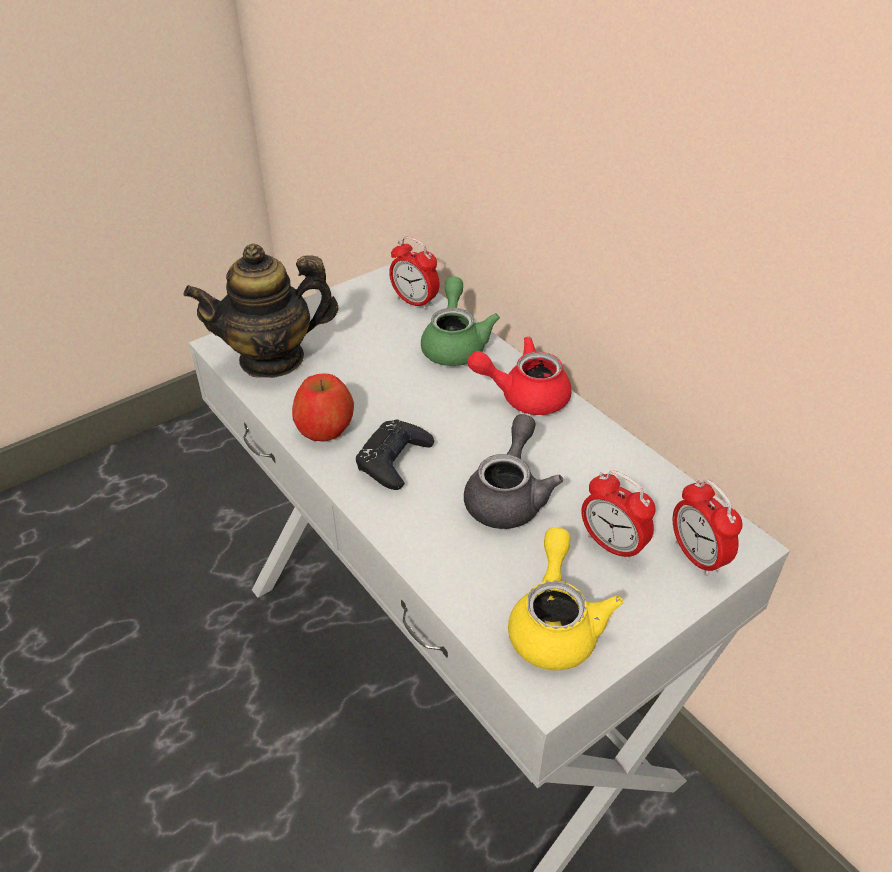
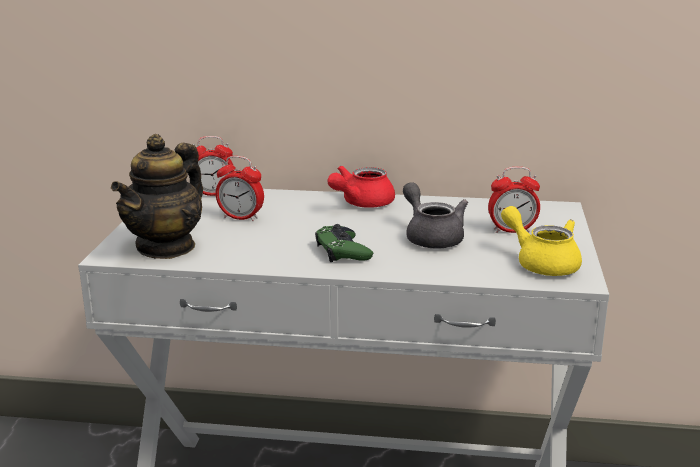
camera: 45 degrees left, 20 degrees down
apple [292,373,354,442] -> none
black game controller [356,419,434,490] -> green game controller [315,224,373,262]
green teapot [421,276,500,366] -> none
alarm clock [673,479,743,576] -> alarm clock moved to [216,156,264,222]

